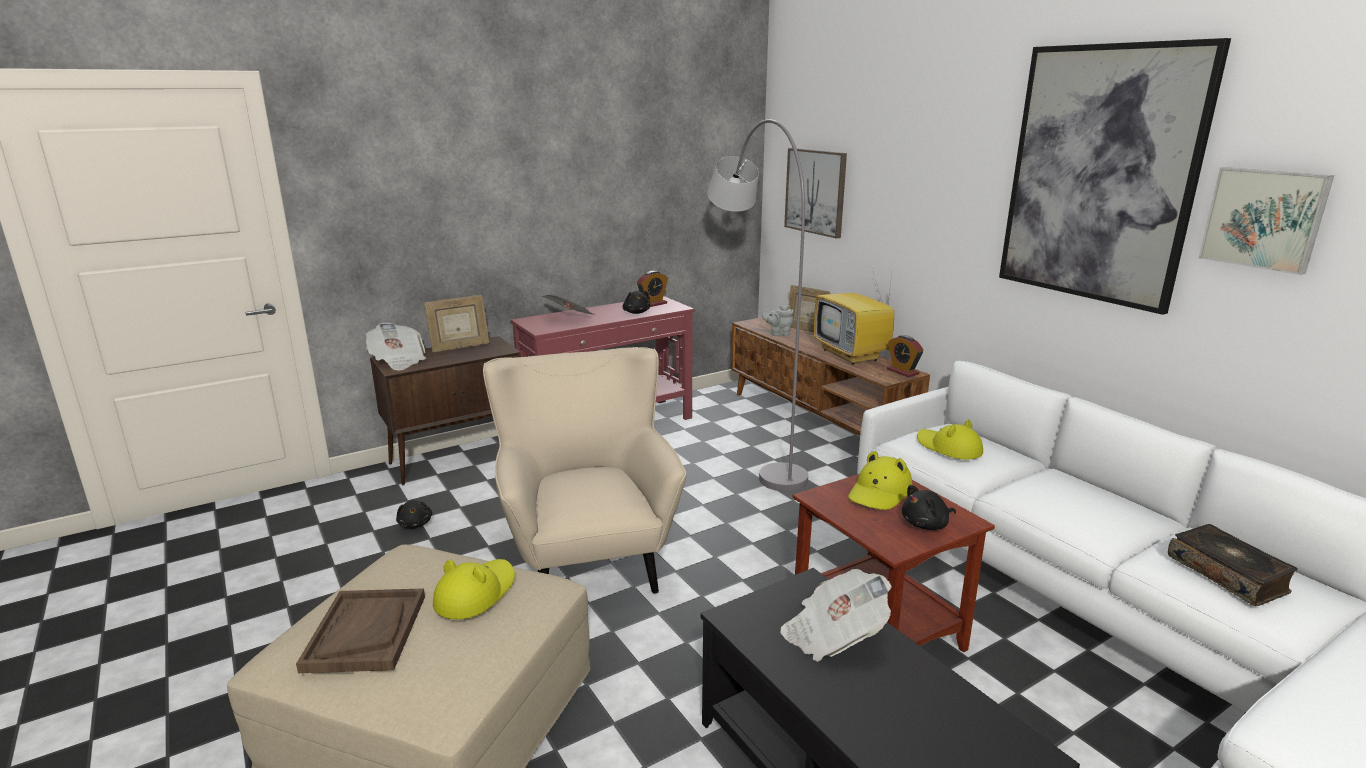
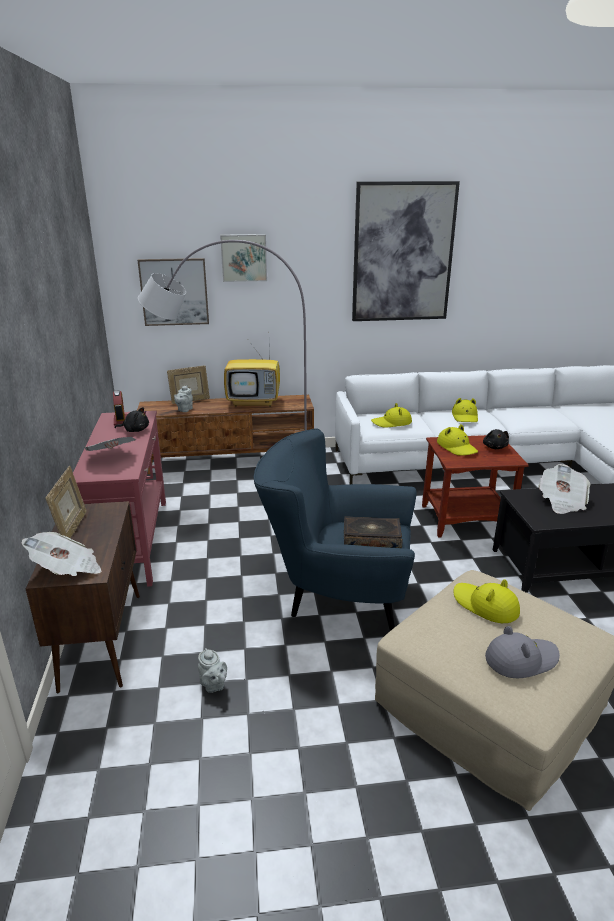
camera: 65 degrees left, 5 degrees up
brown tray [296,588,425,673] -> grey hat [485,626,560,678]
black plush toy [396,500,432,529] -> grey teapot [198,648,227,693]
beige armchair [483,347,686,594] -> blue armchair [253,428,416,631]
alarm clock [887,335,924,377] -> none
book [1168,524,1297,606] -> book moved to [344,516,402,548]
picture [1198,167,1334,275] -> picture moved to [220,234,267,282]
none -> yellow hat [452,398,478,422]

